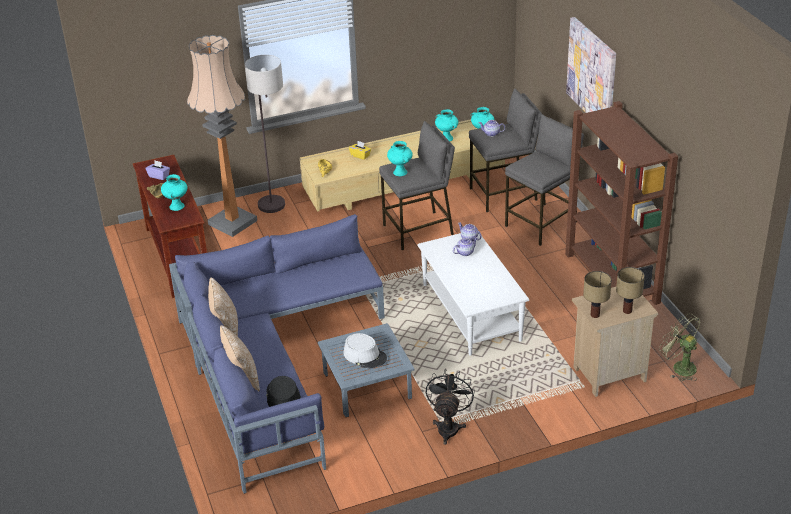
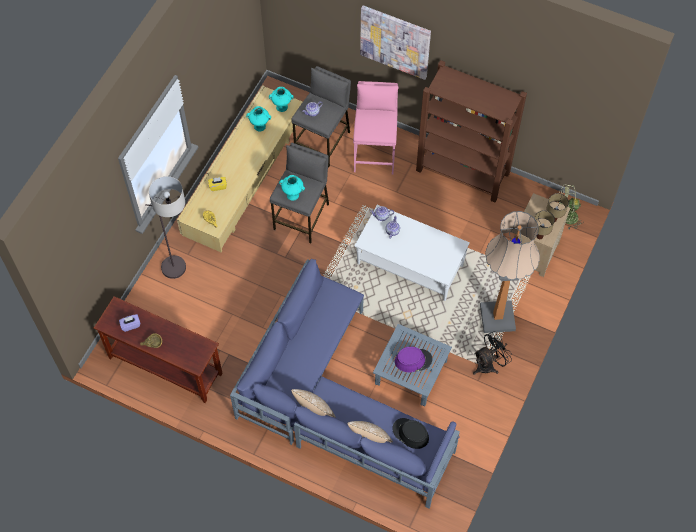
camera: 45 degrees left, 25 degrees up
turquoise vase [161,174,188,211] -> none
floor lamp [187,35,257,237] -> floor lamp moved to [480,211,540,333]
grey hat [343,333,387,368] -> purple hat [395,346,433,372]
black fan [426,371,475,445] -> black fan turned 90 degrees clockwise [473,331,512,375]
grey stool [505,114,584,246] -> pink stool [353,81,399,174]

